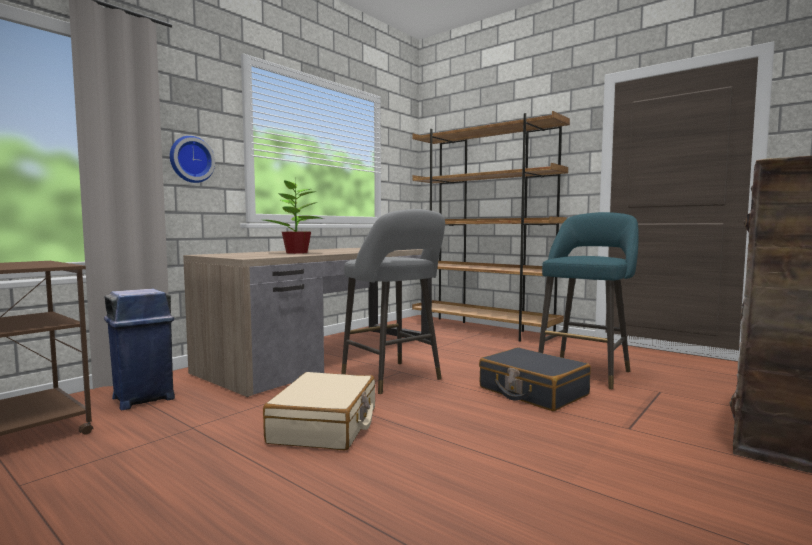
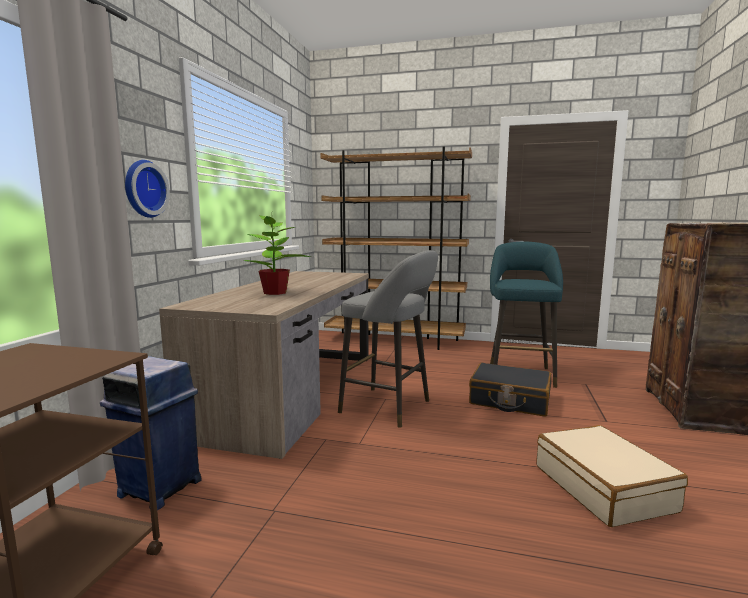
camera: 25 degrees left, 5 degrees up
beige suitcase [263,372,375,450] -> beige suitcase moved to [537,425,688,527]

